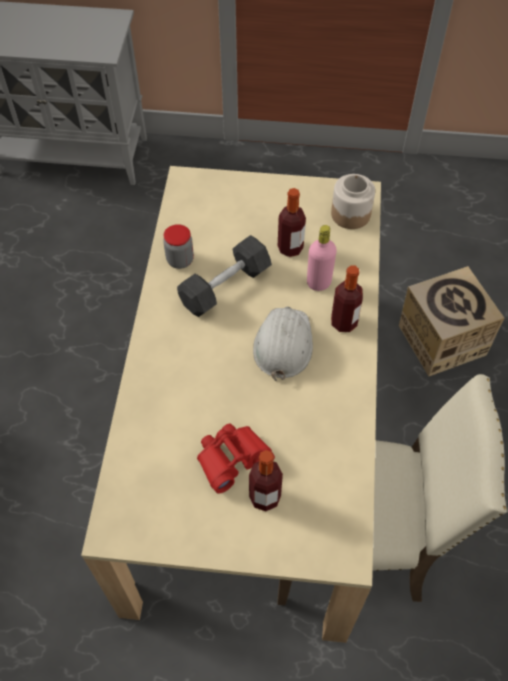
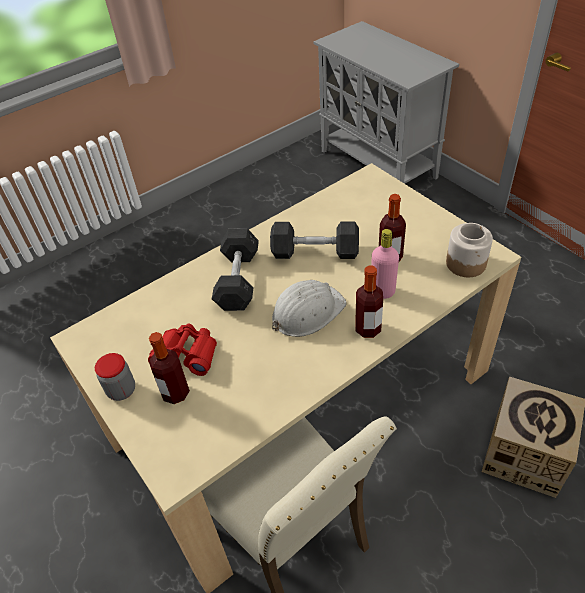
camera: 50 degrees right, 10 degrees down
jar [163,224,194,269] -> jar moved to [95,353,135,401]
none -> grey dumbbell [212,228,259,311]

